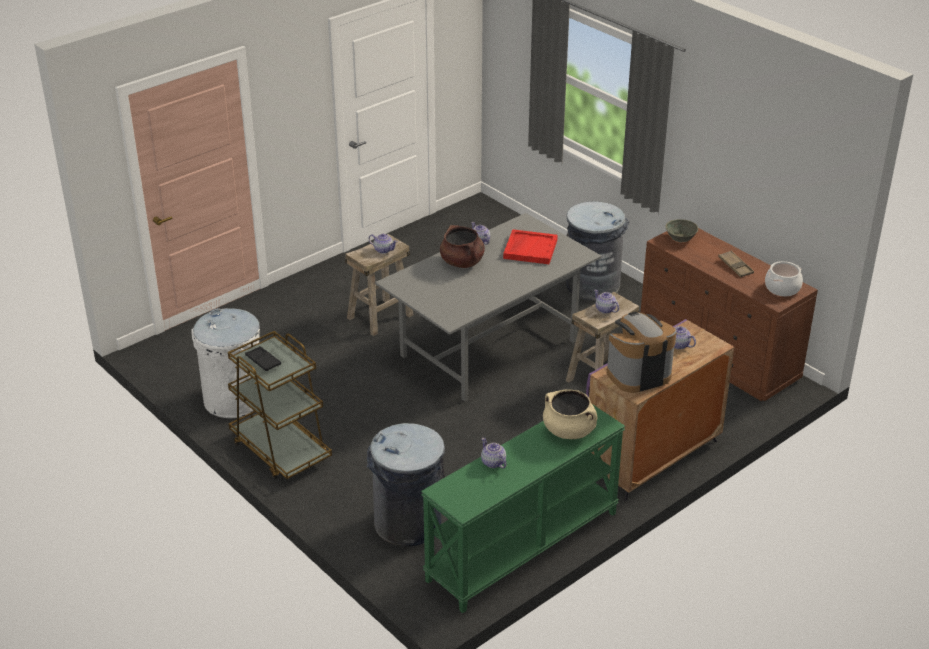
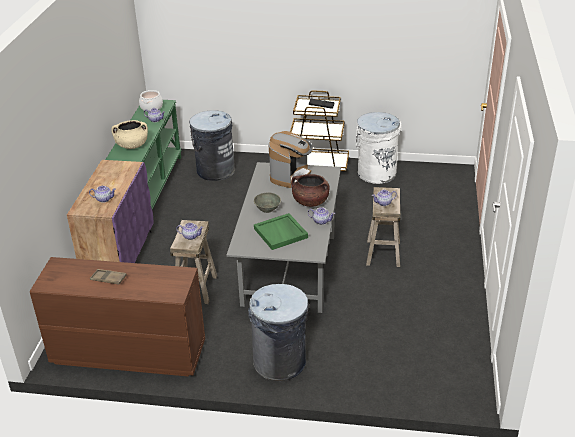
camera: 140 degrees right, 0 degrees up
red tray [503,229,558,264] -> green tray [254,213,308,250]
coffee machine [607,312,677,393] -> coffee machine moved to [268,131,313,188]
grey bowl [665,219,698,242] -> grey bowl moved to [254,192,281,213]
cooking pot [765,261,803,297] -> cooking pot moved to [139,90,163,112]

